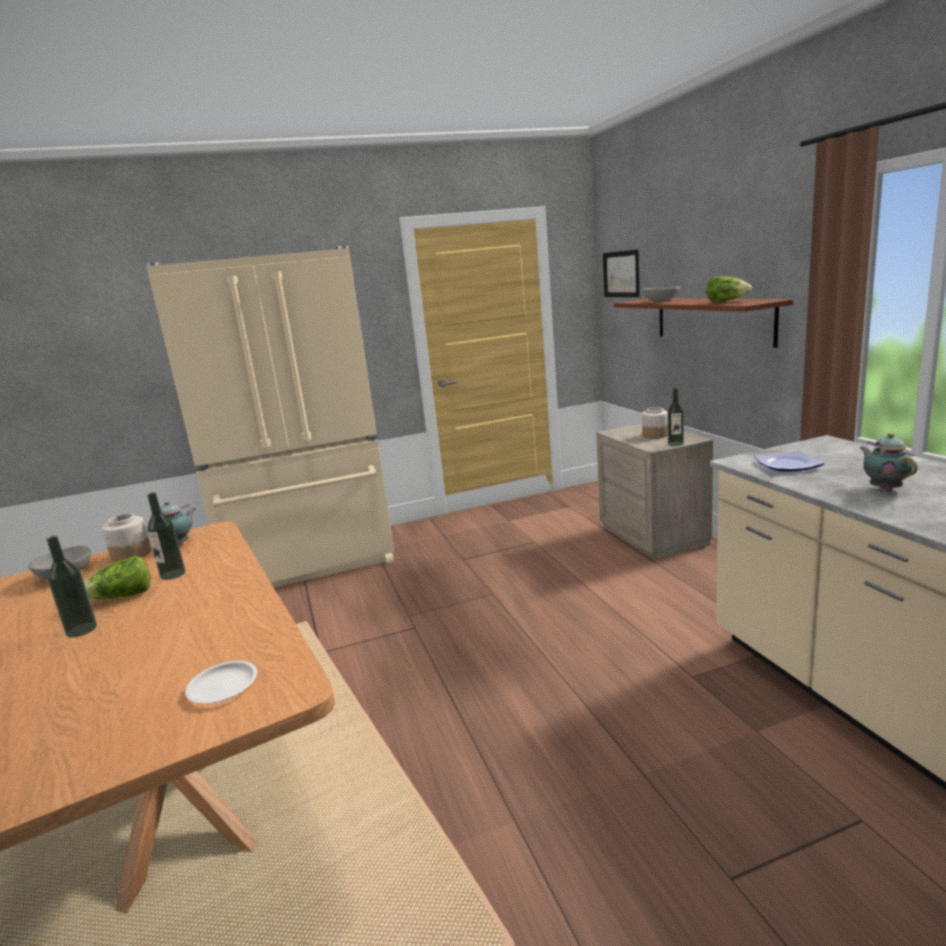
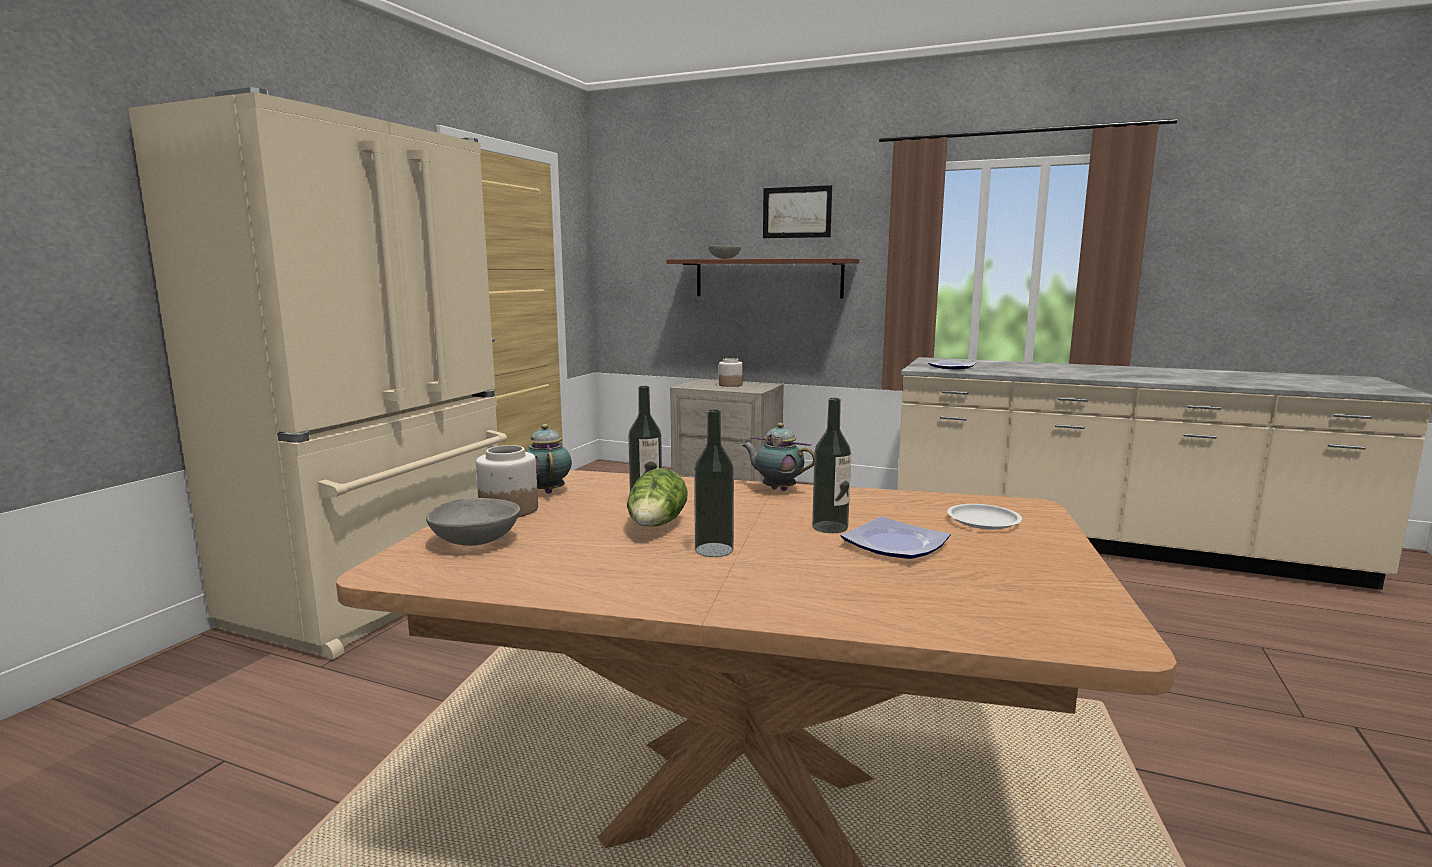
camera: 50 degrees left, 5 degrees down
picture [603,249,640,297] -> picture moved to [763,185,832,238]
bottle [667,388,684,446] -> bottle moved to [812,398,851,533]
lettuce [706,276,752,302] -> none
teapot [859,433,917,491] -> teapot moved to [742,423,814,491]
none -> plate [841,516,951,559]

